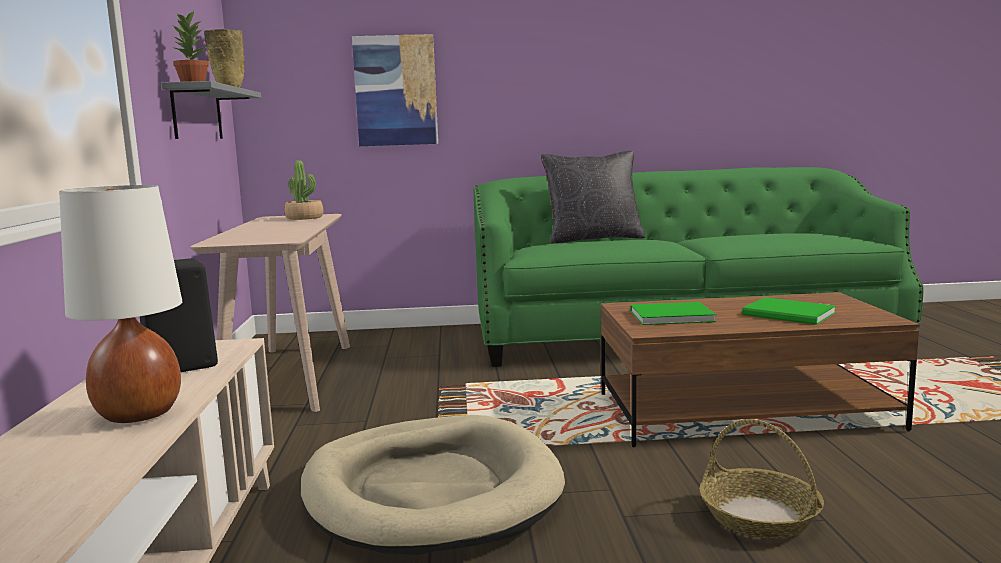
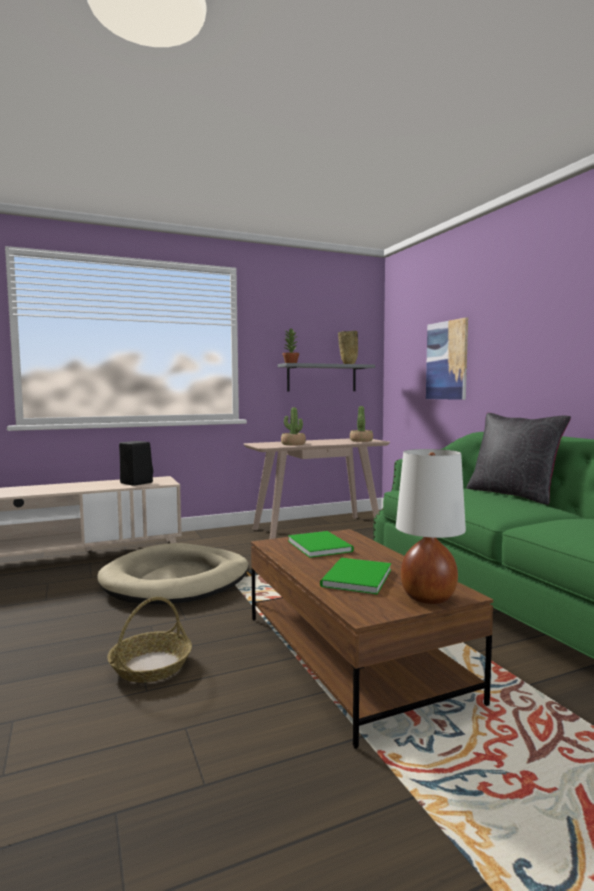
camera: 70 degrees right, 5 degrees down
white table lamp [59,185,182,423] -> white table lamp moved to [396,449,466,604]
none -> potted plant [281,407,306,445]

